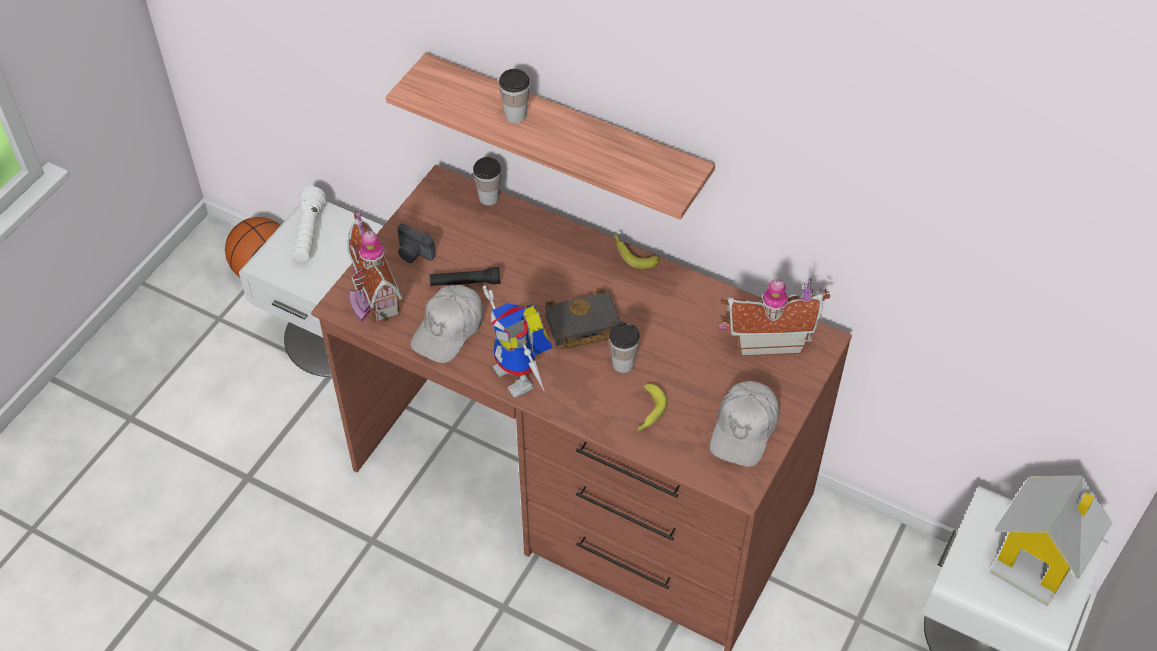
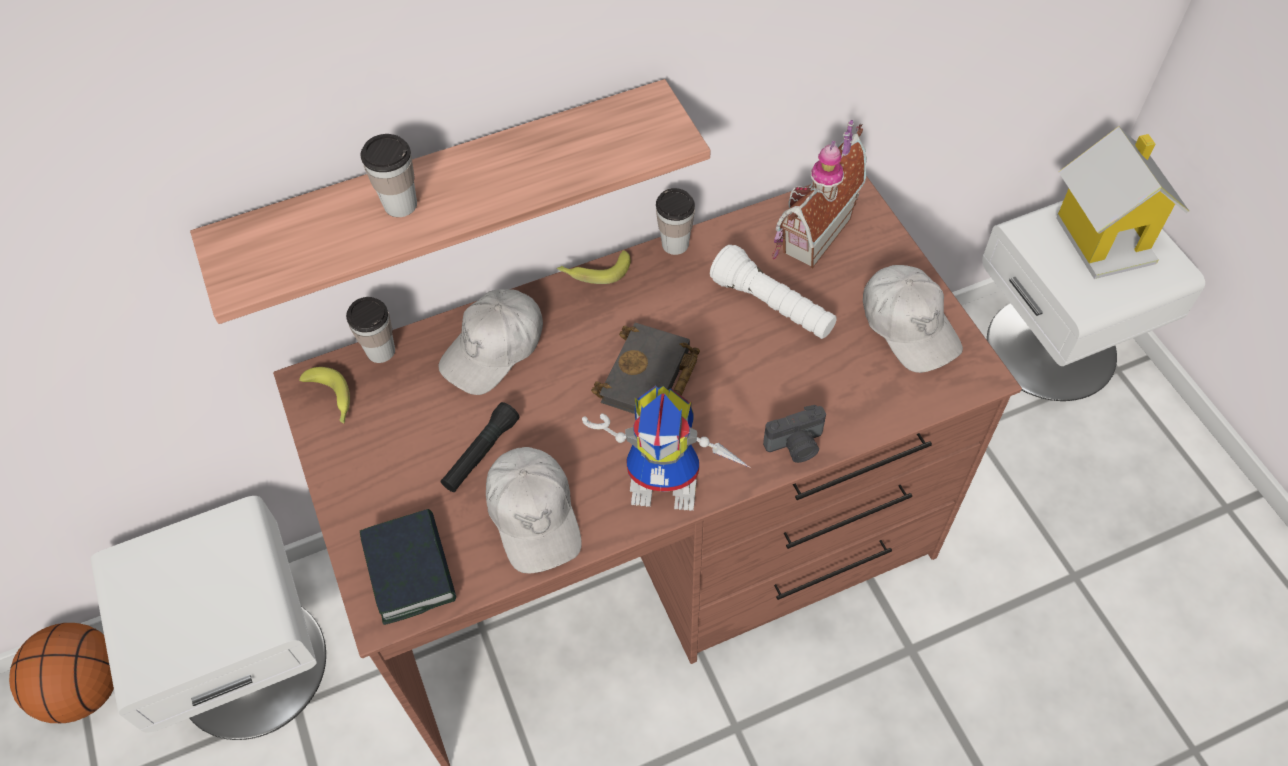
camera: 50 degrees left, 5 degrees up
white flashlight [293,186,326,262] -> white flashlight moved to [710,245,837,339]
toy house [347,210,402,328] -> book [360,509,456,625]
camera [397,223,436,263] -> camera moved to [763,405,826,463]
cup [609,322,640,373] -> cup moved to [656,188,695,255]
banana [638,384,667,431] -> banana moved to [299,367,350,423]
none -> white cap [438,289,543,395]

